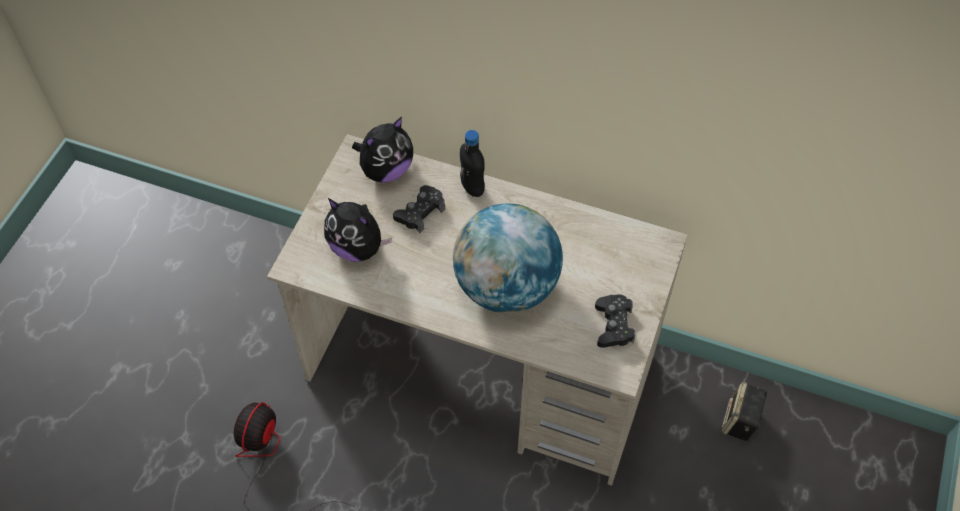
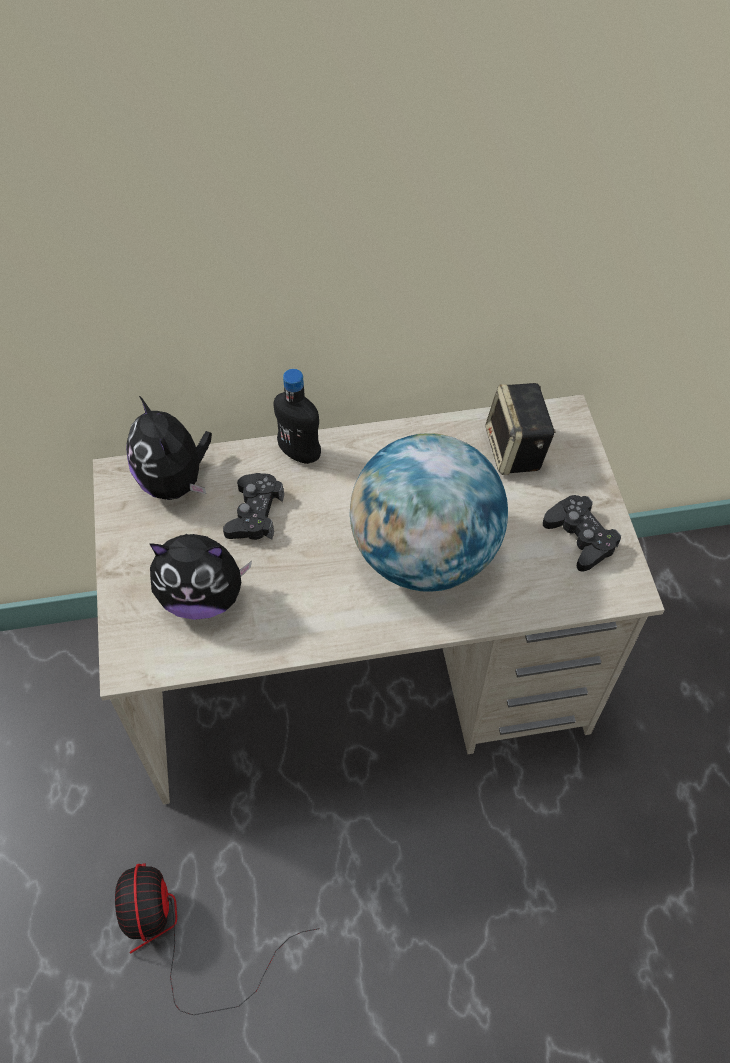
camera: 30 degrees left, 0 degrees up
plush toy [352,117,413,183] -> plush toy turned 135 degrees clockwise [126,396,212,500]
speaker [721,382,768,441] -> speaker moved to [486,383,556,475]

